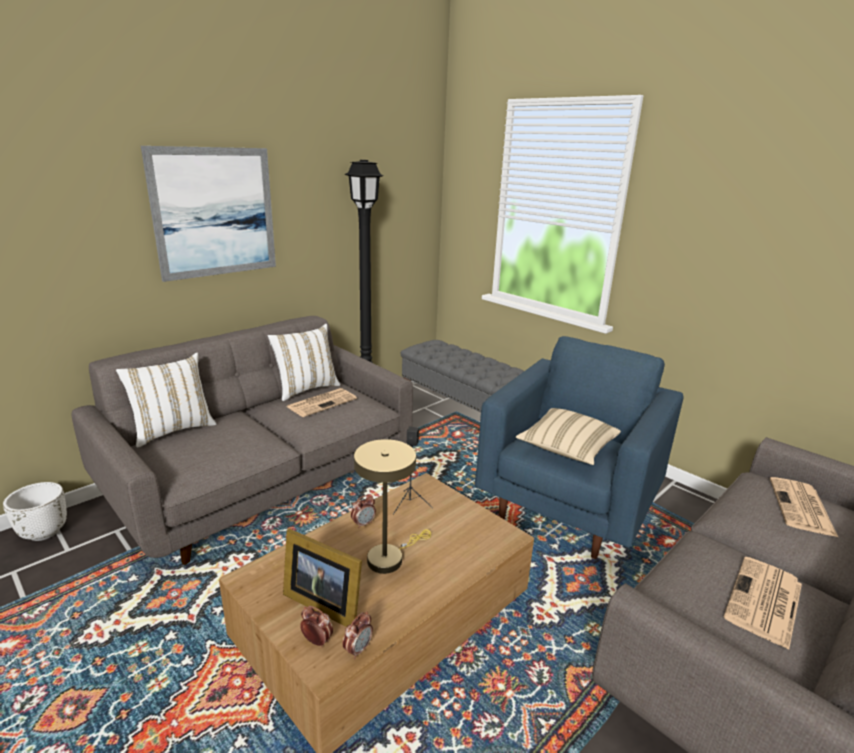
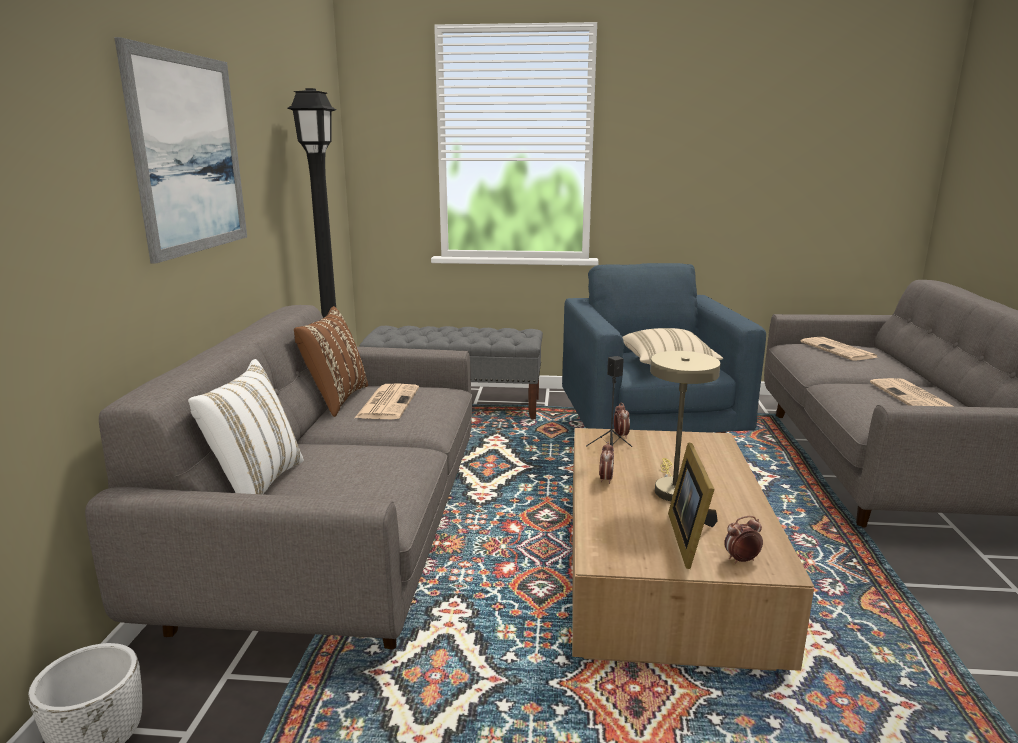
camera: 40 degrees left, 5 degrees down
white pillow [268,324,340,401] -> brown pillow [294,306,368,417]
picture frame [283,529,362,627] -> picture frame turned 105 degrees clockwise [668,443,718,569]
alarm clock [342,612,373,659] -> alarm clock moved to [614,402,630,439]

